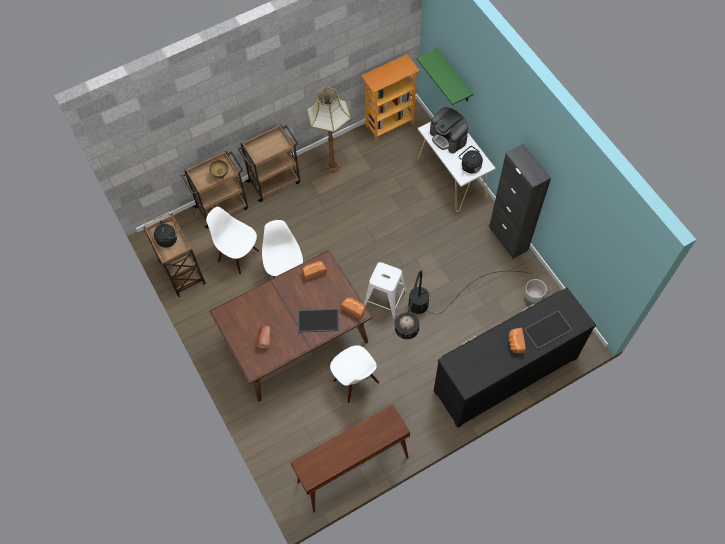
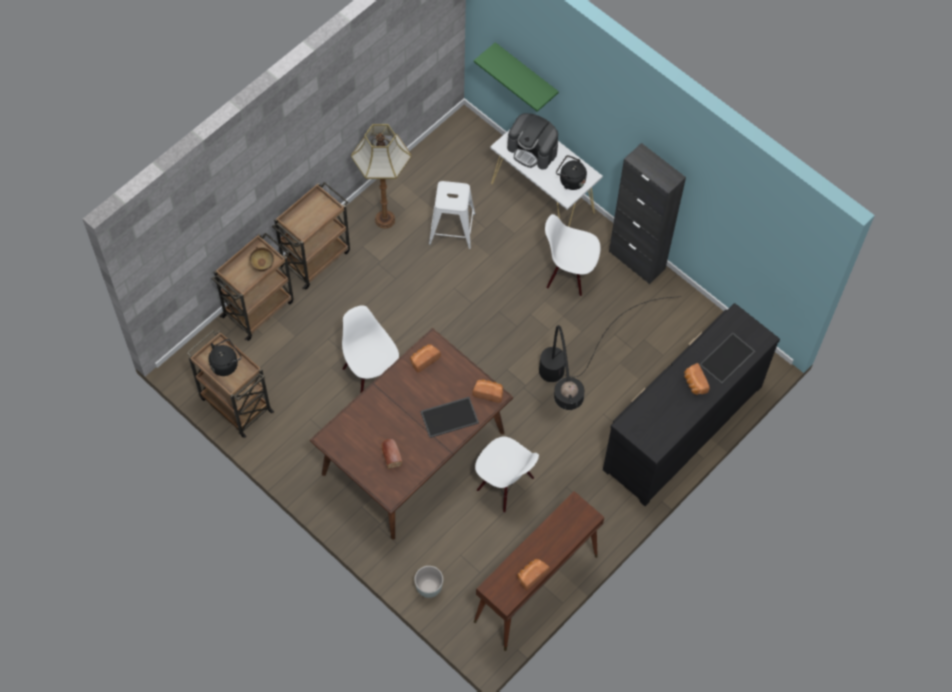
camera: 20 degrees left, 0 degrees up
white chair [206,207,259,275] -> white chair moved to [545,214,600,296]
bookcase [361,54,420,142] -> none
white stool [364,262,407,319] -> white stool moved to [429,181,475,249]
grey planter [525,279,547,303] -> grey planter moved to [414,566,443,598]
none -> bread [518,559,550,590]

